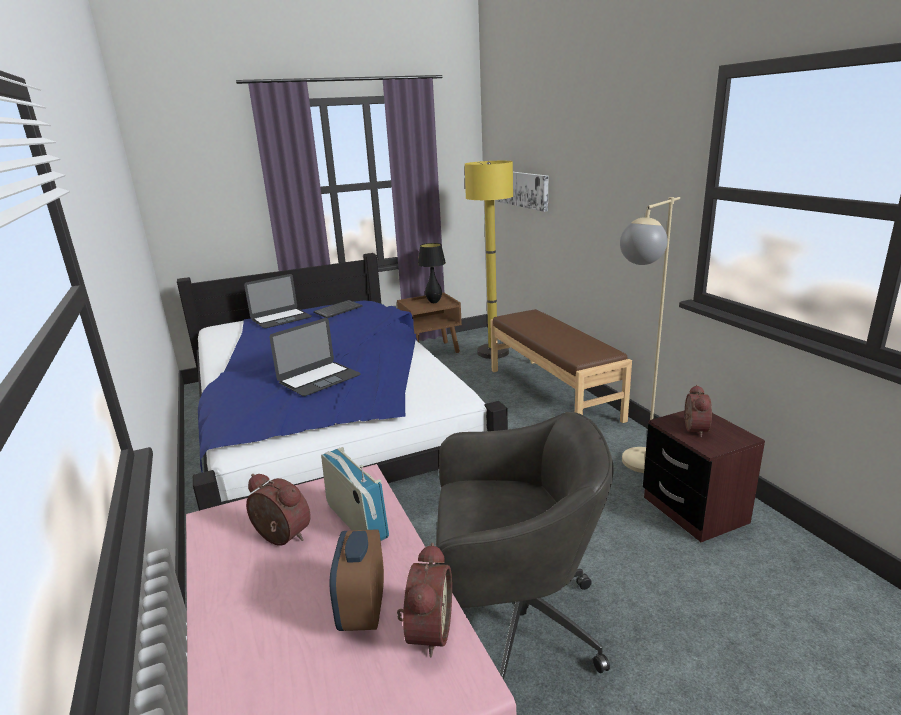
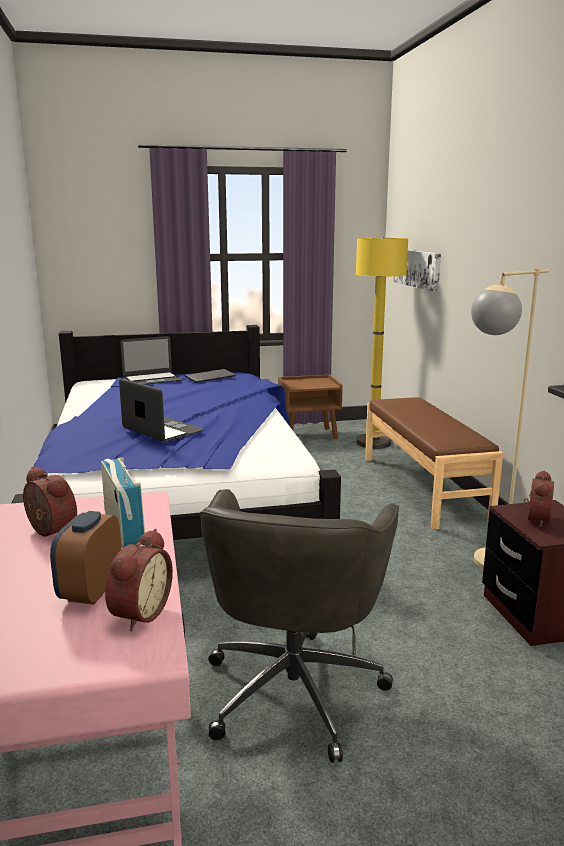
camera: 10 degrees right, 5 degrees down
laptop [269,318,361,396] -> laptop turned 105 degrees counterclockwise [119,379,204,442]
black table lamp [418,243,446,303] -> none
grey office chair [435,412,614,680] -> grey office chair turned 90 degrees clockwise [200,489,399,763]

